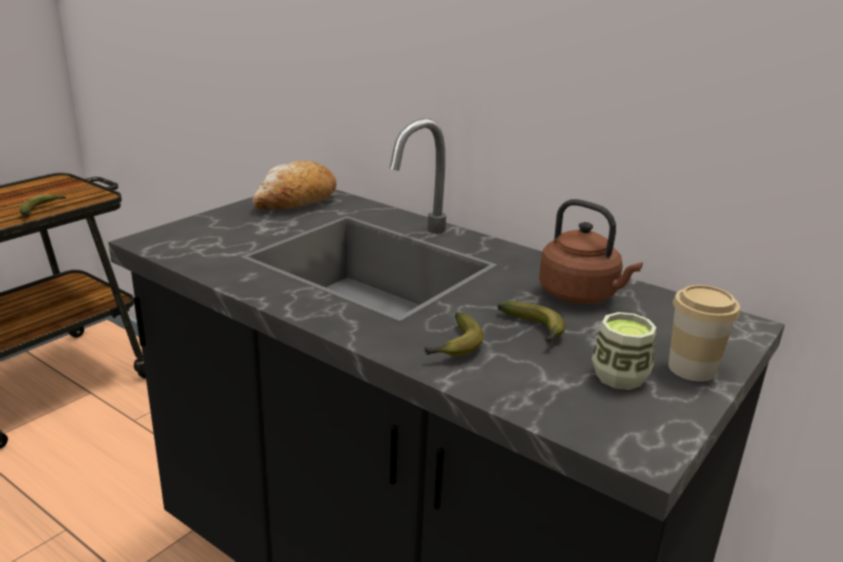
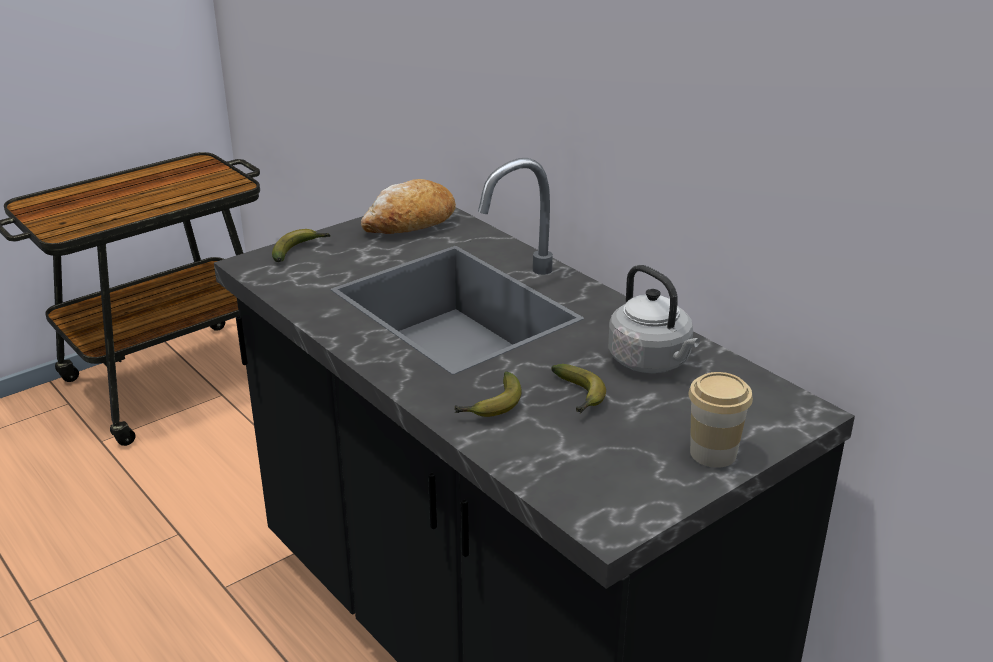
camera: 15 degrees right, 5 degrees up
banana [19,194,66,215] -> banana moved to [272,229,331,262]
brown kettle [539,199,643,304] -> grey kettle [608,265,700,373]
cup [592,312,656,390] -> none

